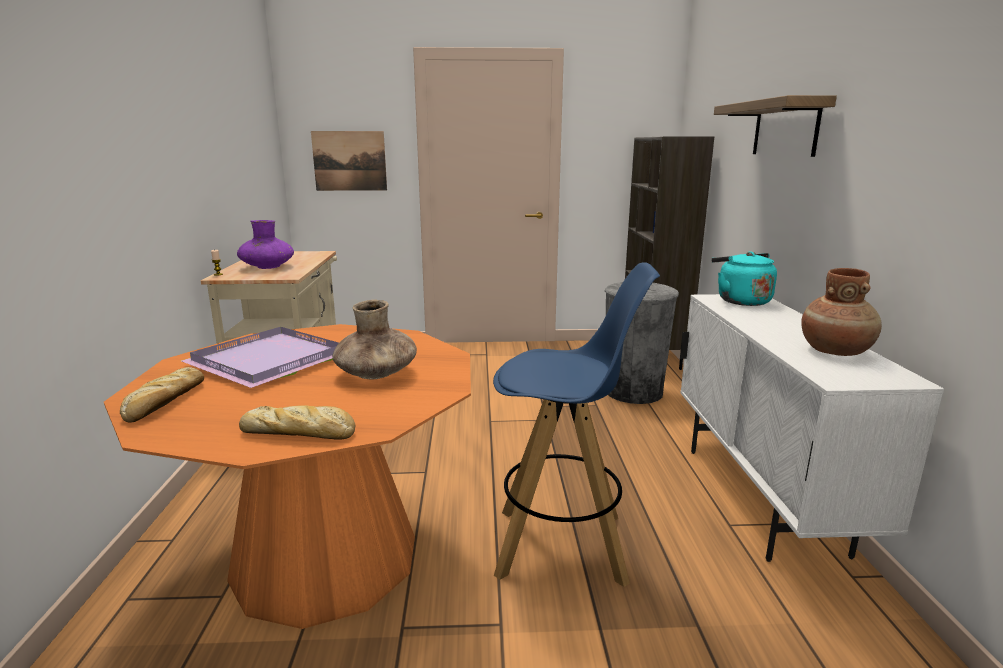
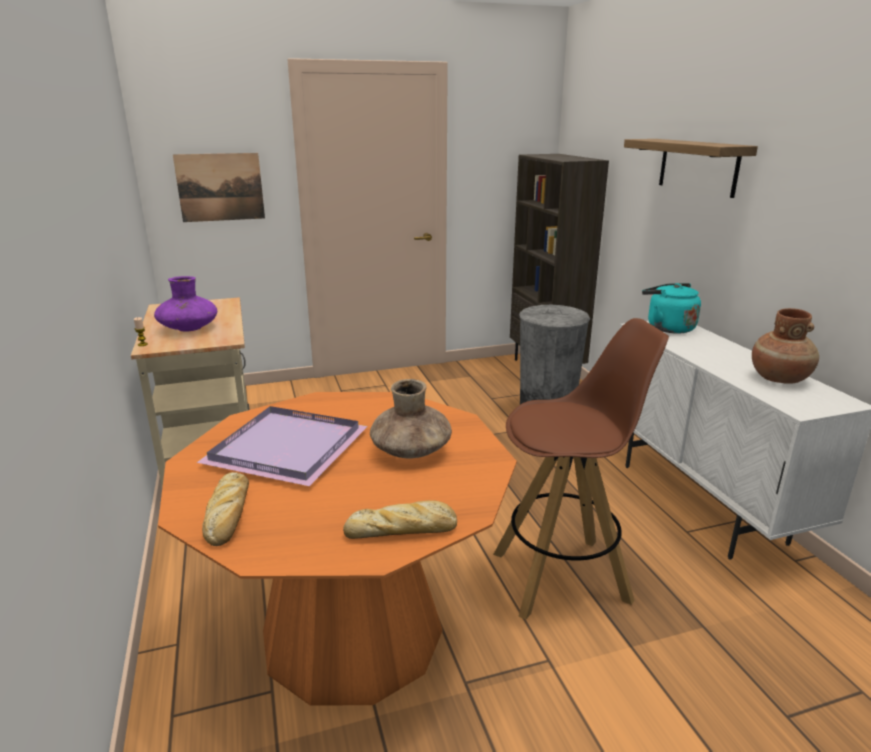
camera: 15 degrees left, 5 degrees up
blue stool [493,262,660,587] -> brown stool [493,318,669,620]

